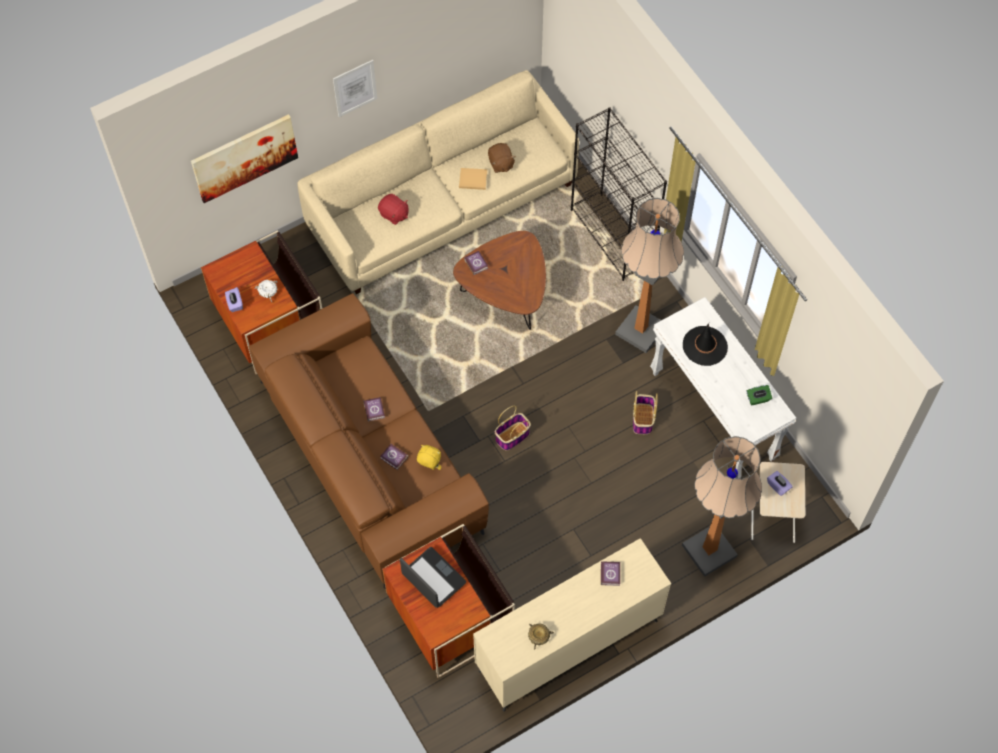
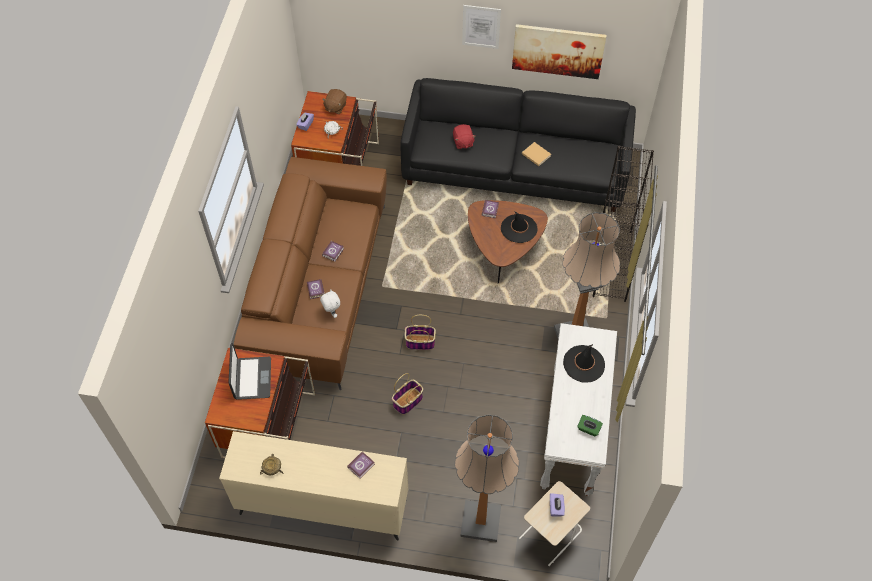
camera: 40 degrees right, 5 degrees down
picture [191,114,298,203] -> picture moved to [512,24,607,79]
beige sofa [297,70,579,294] -> black sofa [401,78,636,212]
yellow plush toy [417,445,442,470] -> white plush toy [320,289,340,318]
brown plush toy [488,143,516,173] -> brown plush toy moved to [322,89,347,114]
basket [633,391,658,434] -> basket moved to [392,373,423,414]
none -> black hat [501,211,538,243]

